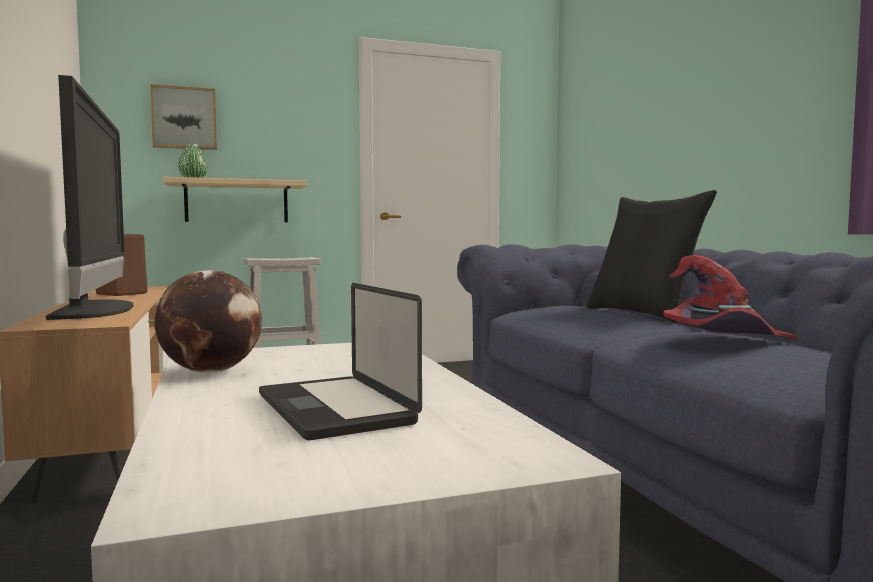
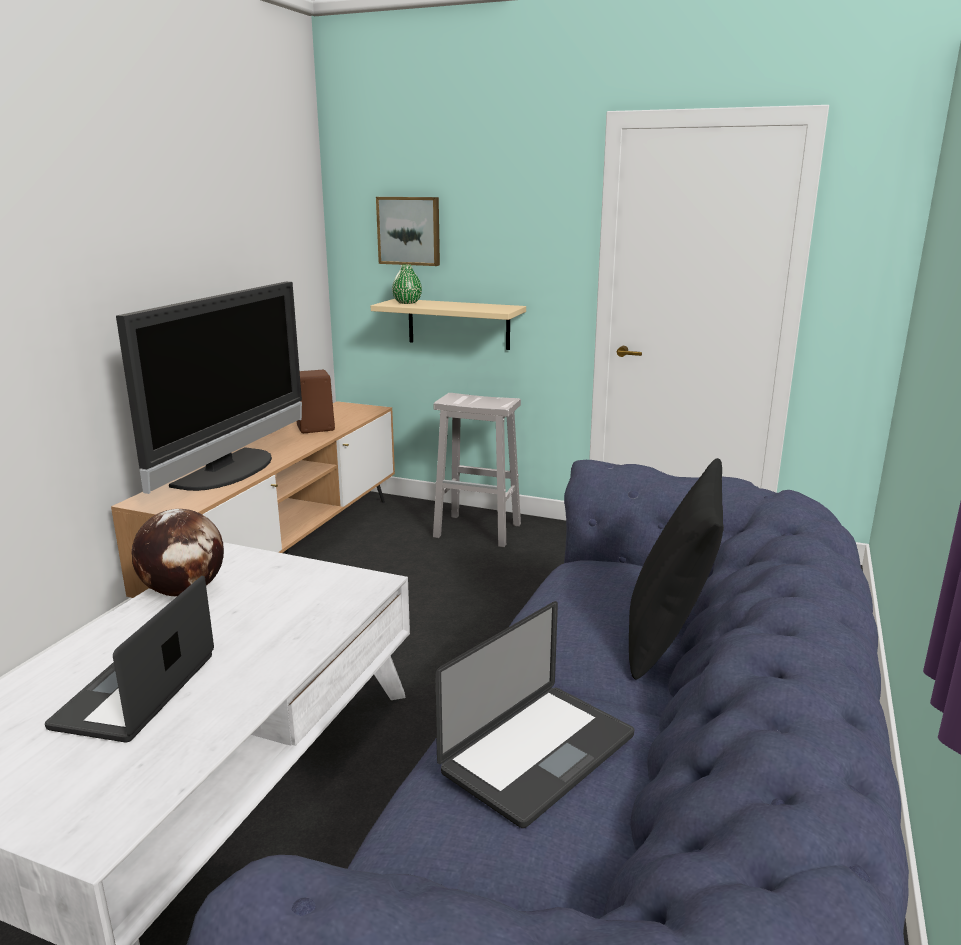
camera: 40 degrees right, 15 degrees up
red hat [663,255,797,340] -> laptop [435,601,634,828]

